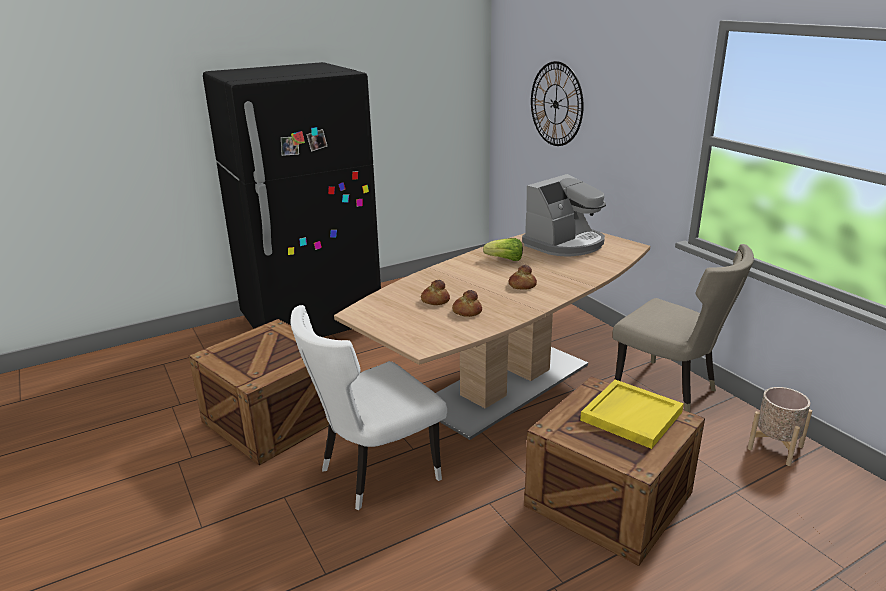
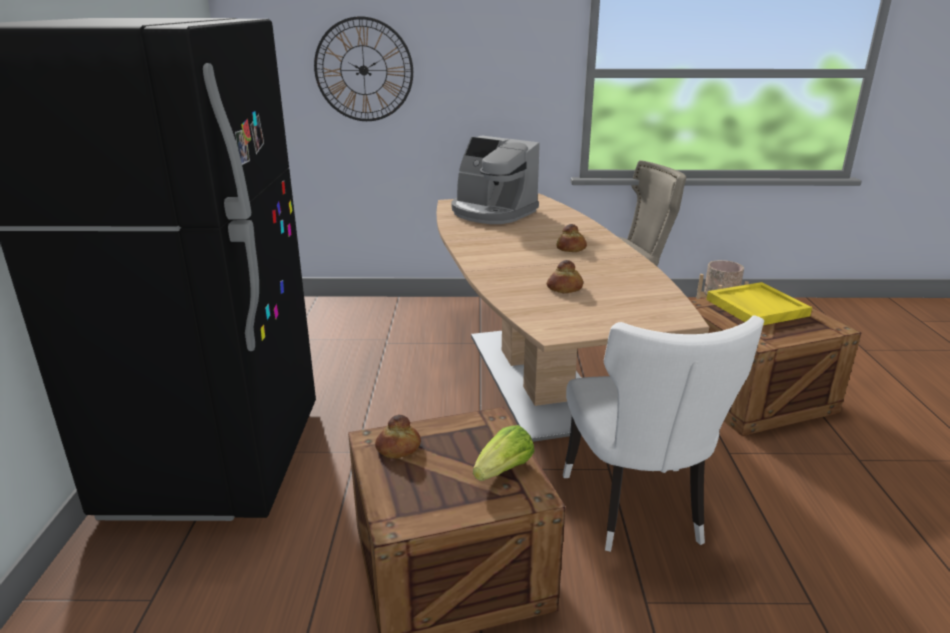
camera: 60 degrees left, 0 degrees up
bread [452,290,482,317] -> bread moved to [375,415,421,459]
lettuce [483,238,523,261] -> lettuce moved to [473,425,534,481]
coffee machine [522,174,606,257] -> coffee machine turned 135 degrees clockwise [452,136,540,224]

